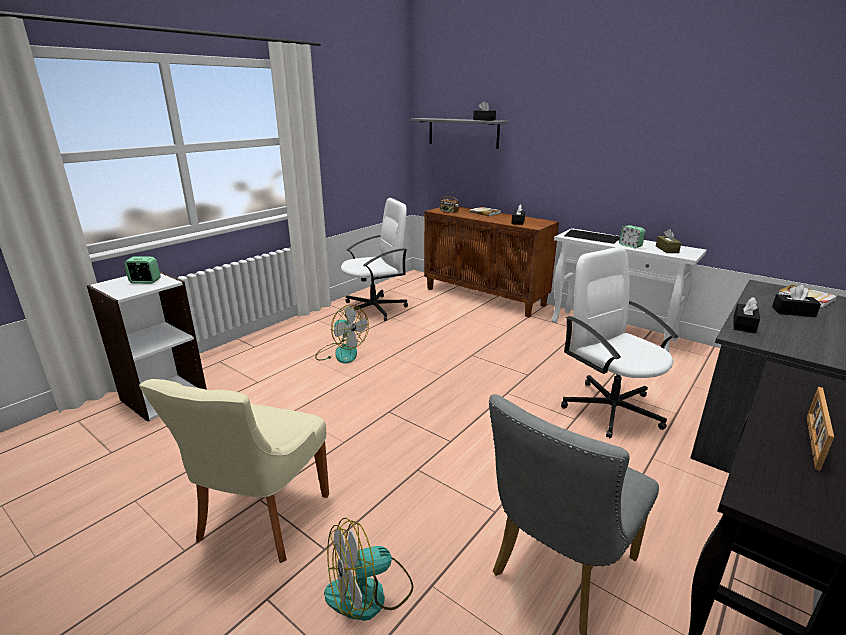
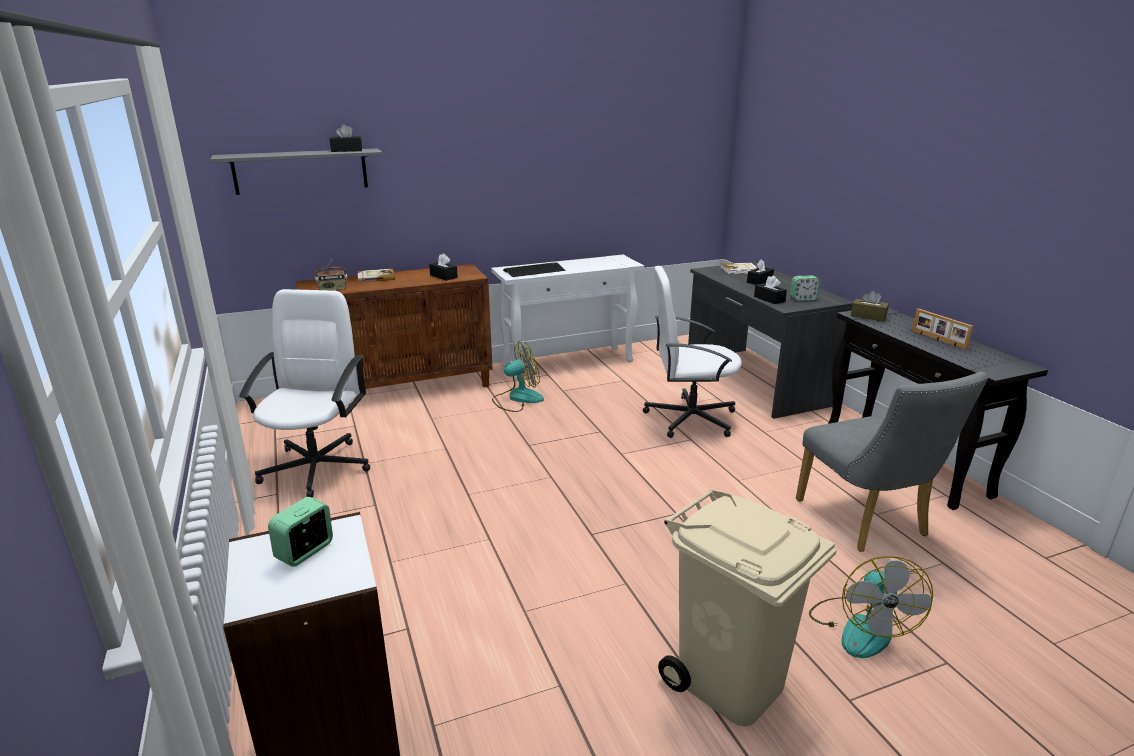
camera: 60 degrees left, 0 degrees up
beige chair [139,379,329,563] -> beige trash can [658,490,836,726]
fan [315,305,369,364] -> fan moved to [492,341,544,412]
alarm clock [619,225,645,248] -> alarm clock moved to [790,275,820,301]
brown tissue box [656,229,681,253] -> brown tissue box moved to [851,291,889,321]

